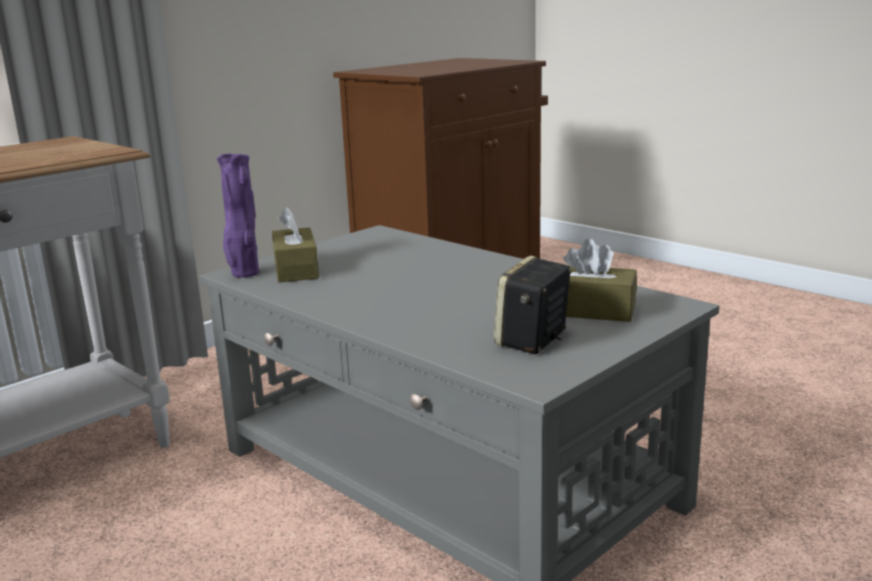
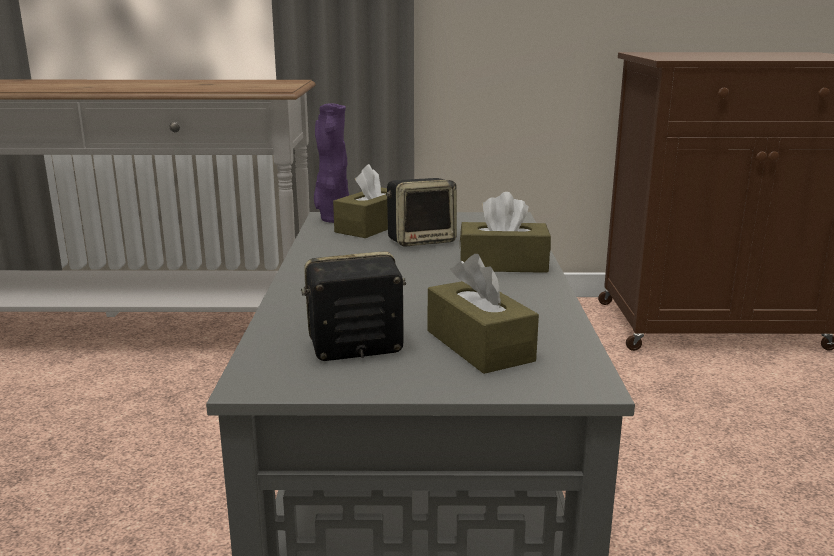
camera: 45 degrees right, 0 degrees up
none -> speaker [386,178,457,247]
none -> brown tissue box [460,192,551,273]

